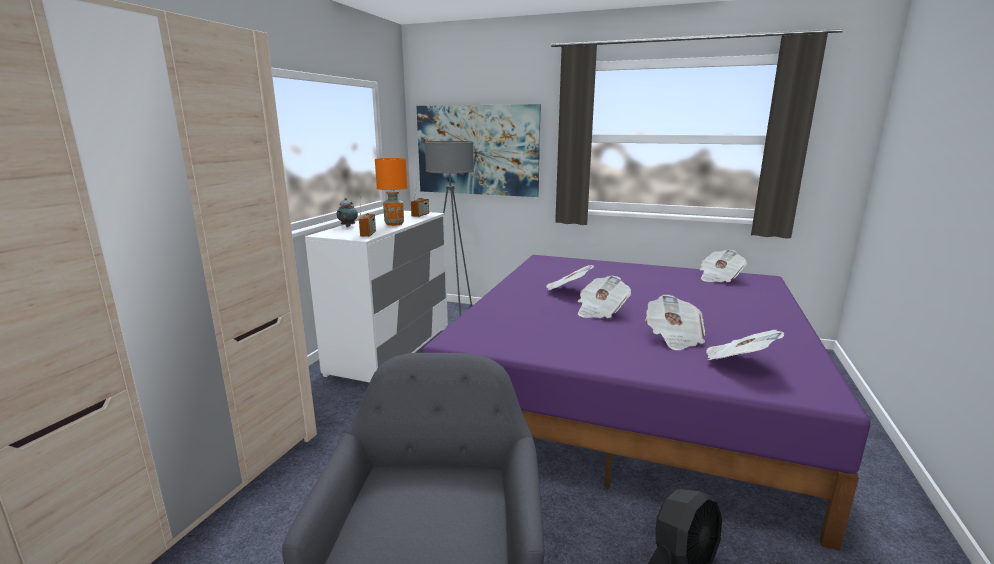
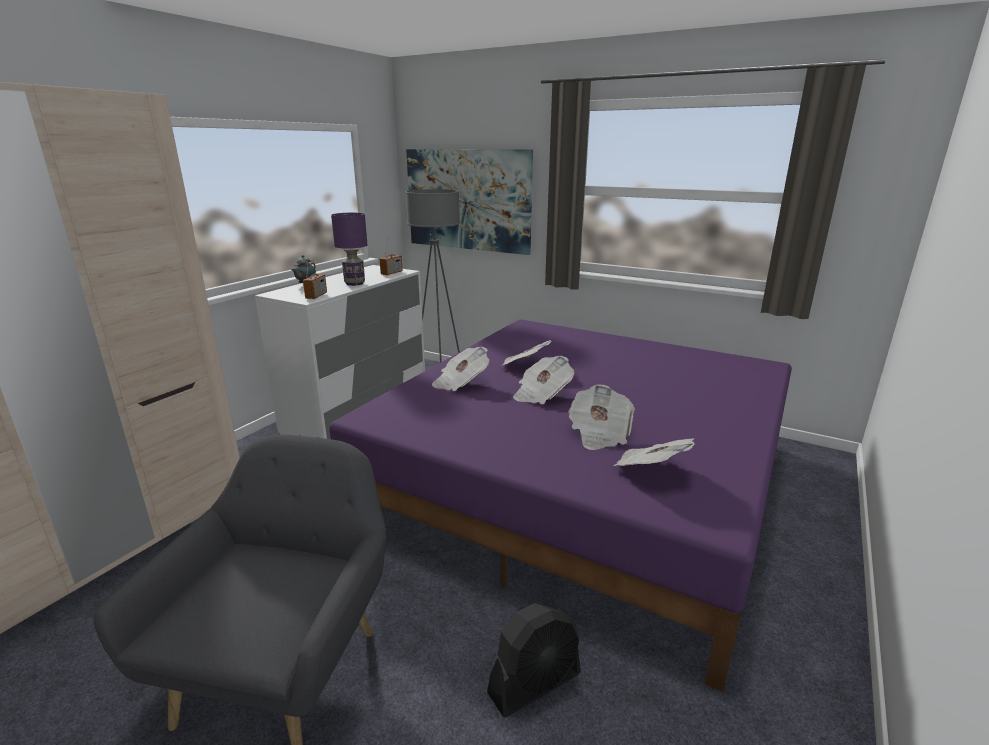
camera: 10 degrees right, 5 degrees up
orange table lamp [375,158,408,226] -> purple table lamp [331,213,367,286]
newspaper [700,250,747,282] -> newspaper moved to [432,347,489,391]

